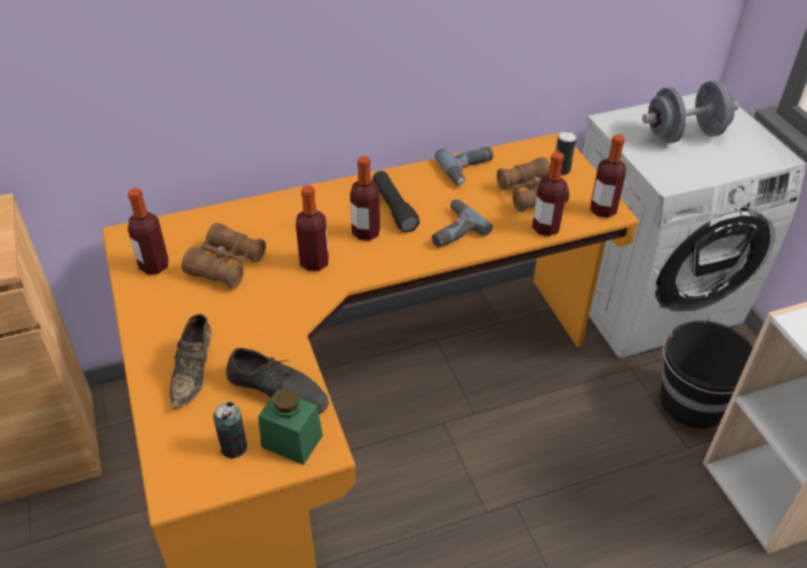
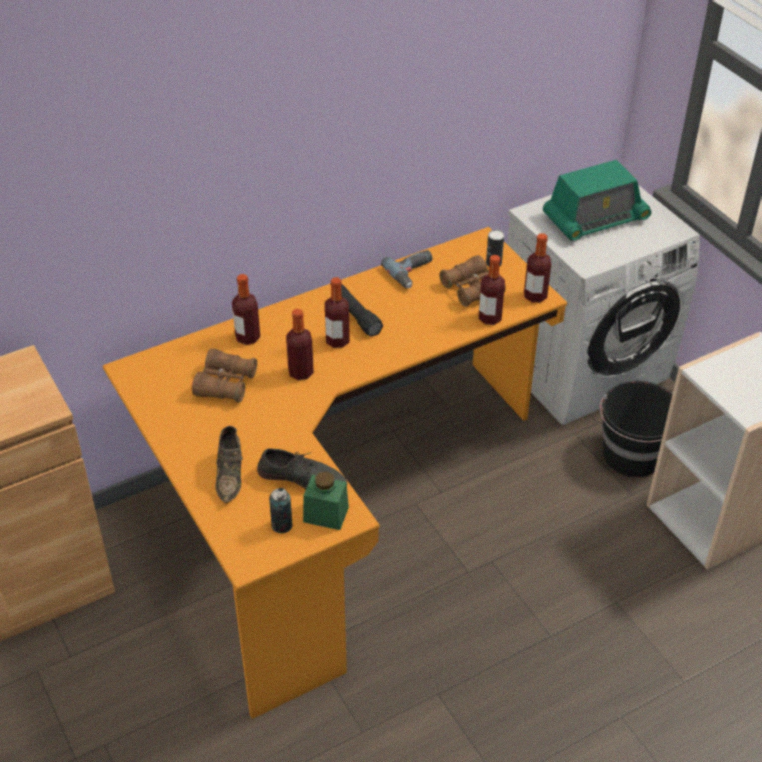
camera: 10 degrees left, 0 degrees up
bottle [128,188,169,275] -> bottle moved to [232,274,260,345]
power drill [432,199,493,248] -> none
grey dumbbell [642,81,739,143] -> radio [543,160,651,241]

